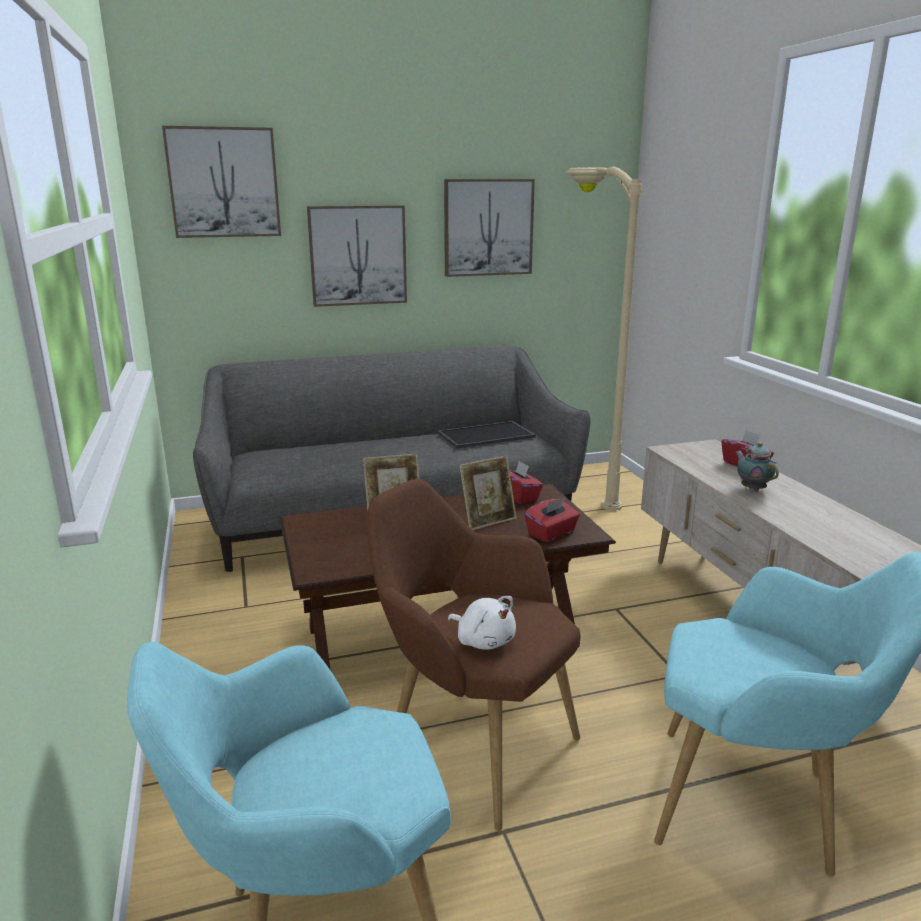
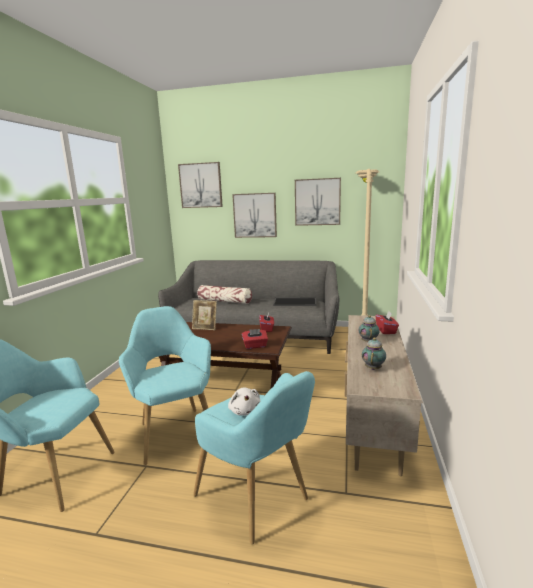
camera: 30 degrees right, 5 degrees down
brown armchair [367,479,580,831] -> turquoise armchair [119,306,211,465]
white plush toy [448,596,516,650] -> white plush toy moved to [228,388,260,416]
picture frame [459,456,517,530] -> none
none -> pillow [197,285,252,304]
none -> teapot [362,337,386,370]

